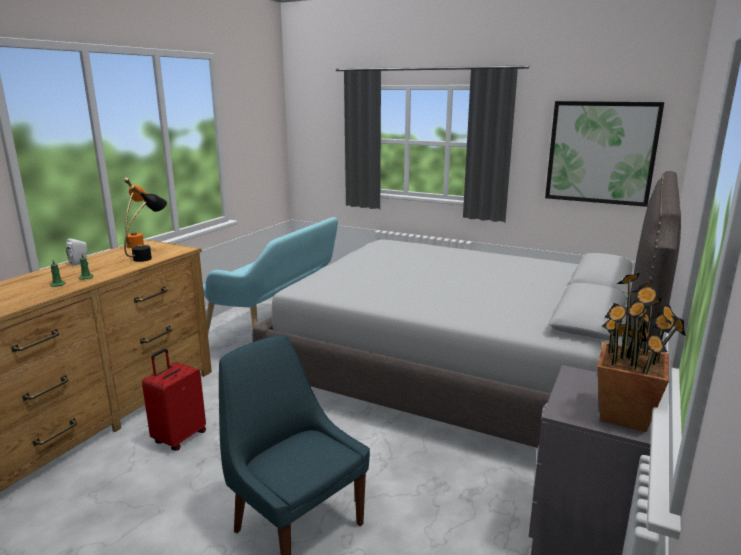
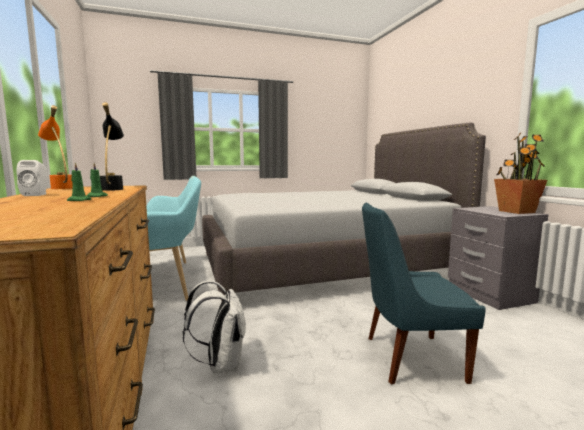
camera: 45 degrees left, 10 degrees down
red suitcase [142,349,206,451] -> white backpack [183,281,246,374]
picture [545,101,664,207] -> none

